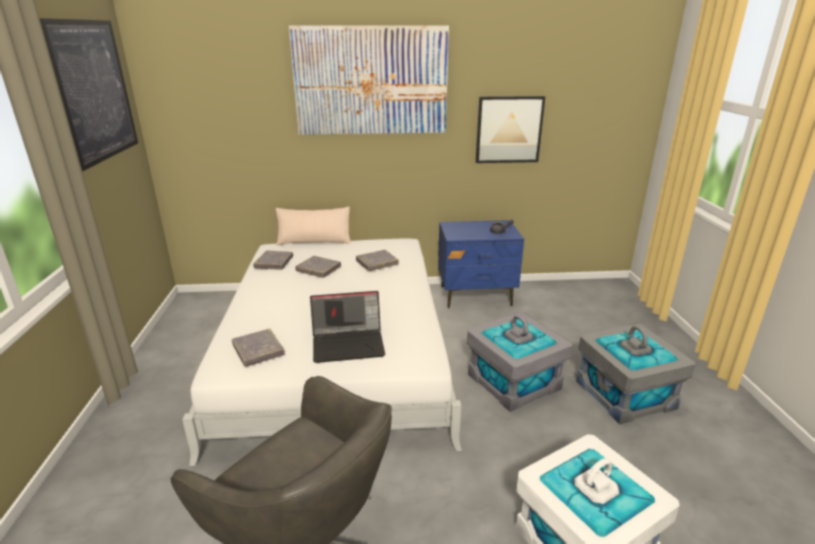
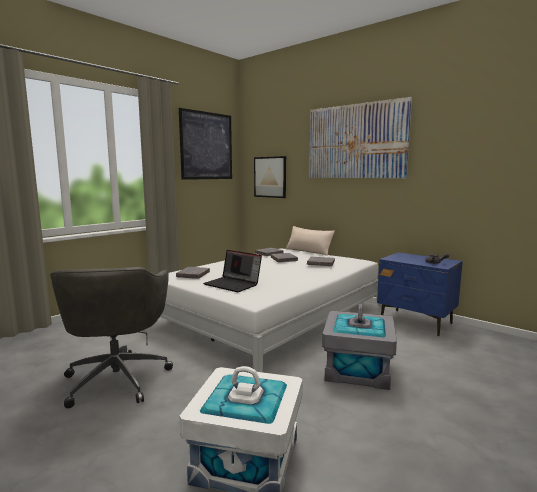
camera: 45 degrees right, 15 degrees down
picture [476,96,545,163] -> picture moved to [254,156,286,198]
grey storage box [576,323,695,425] -> none

